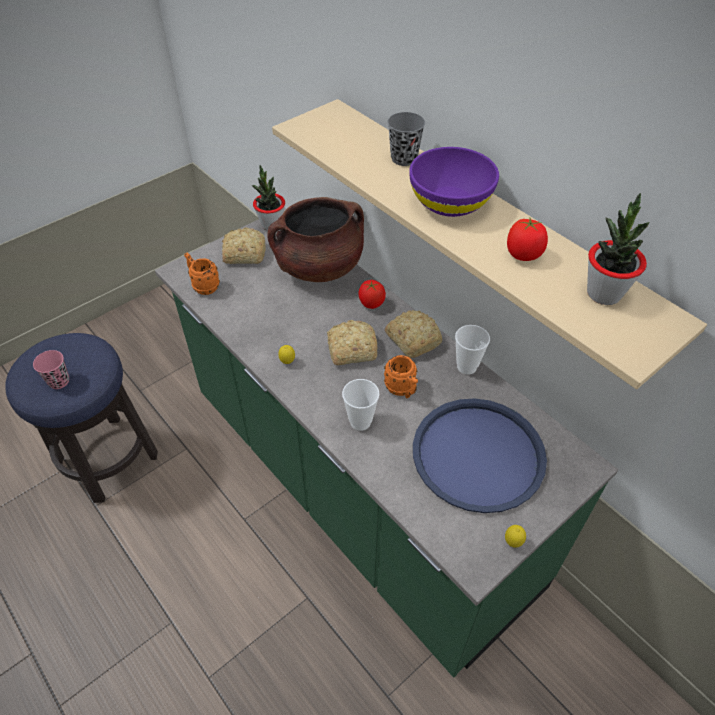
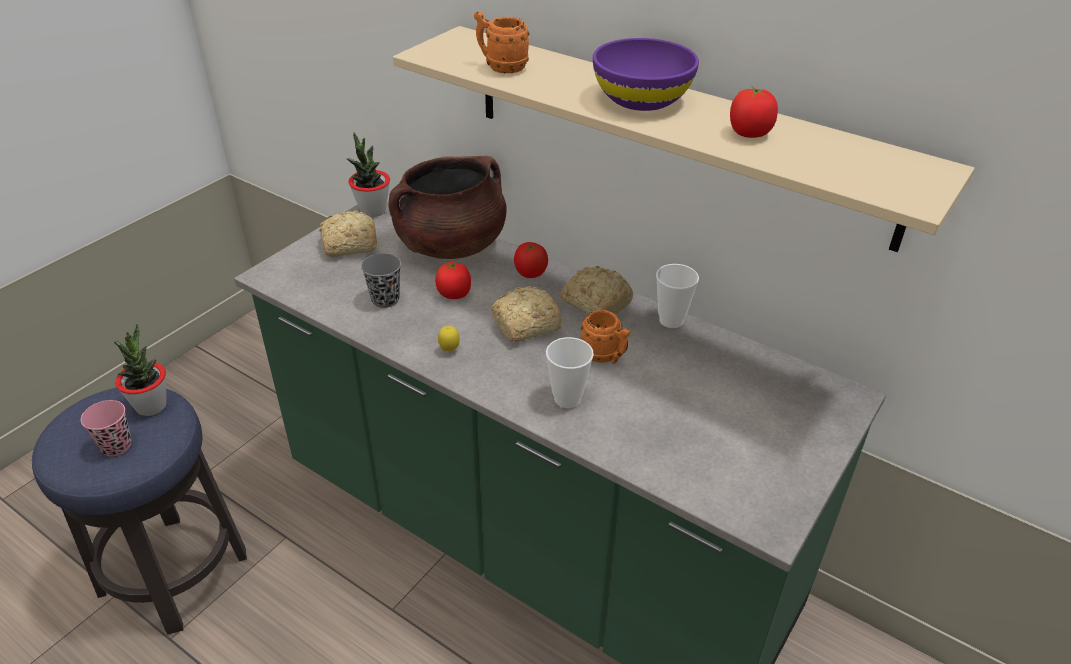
camera: 15 degrees left, 10 degrees down
orange mug [184,253,220,295] -> orange mug moved to [474,11,530,73]
grey cup [387,112,425,166] -> grey cup moved to [361,253,401,308]
blue tray [413,398,547,513] -> none
lemon [505,525,526,548] -> none
potted plant [587,193,649,305] -> potted plant moved to [114,324,167,416]
none -> tomato [435,261,471,299]

